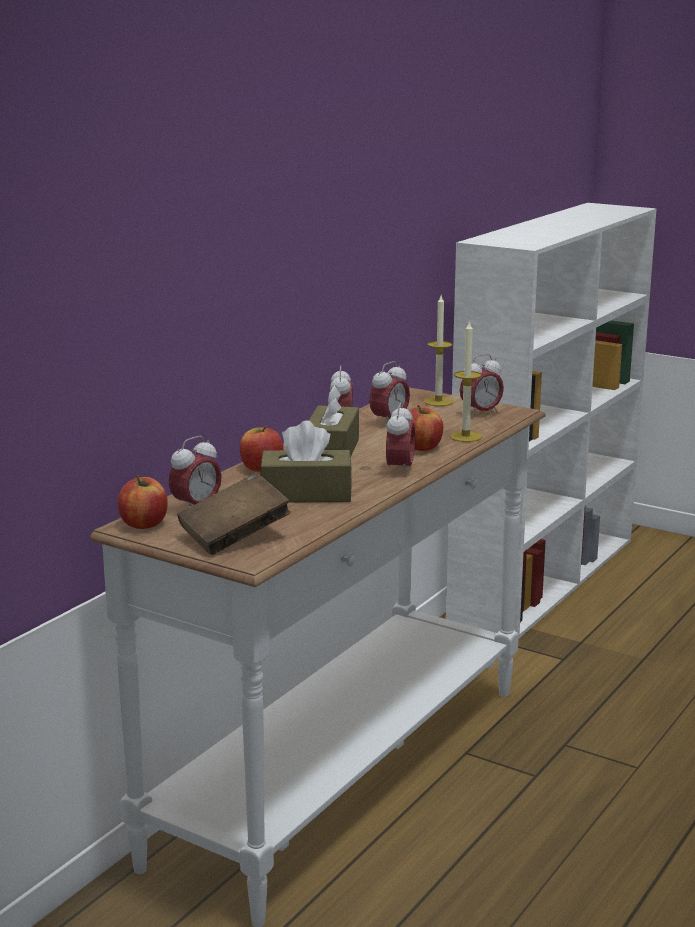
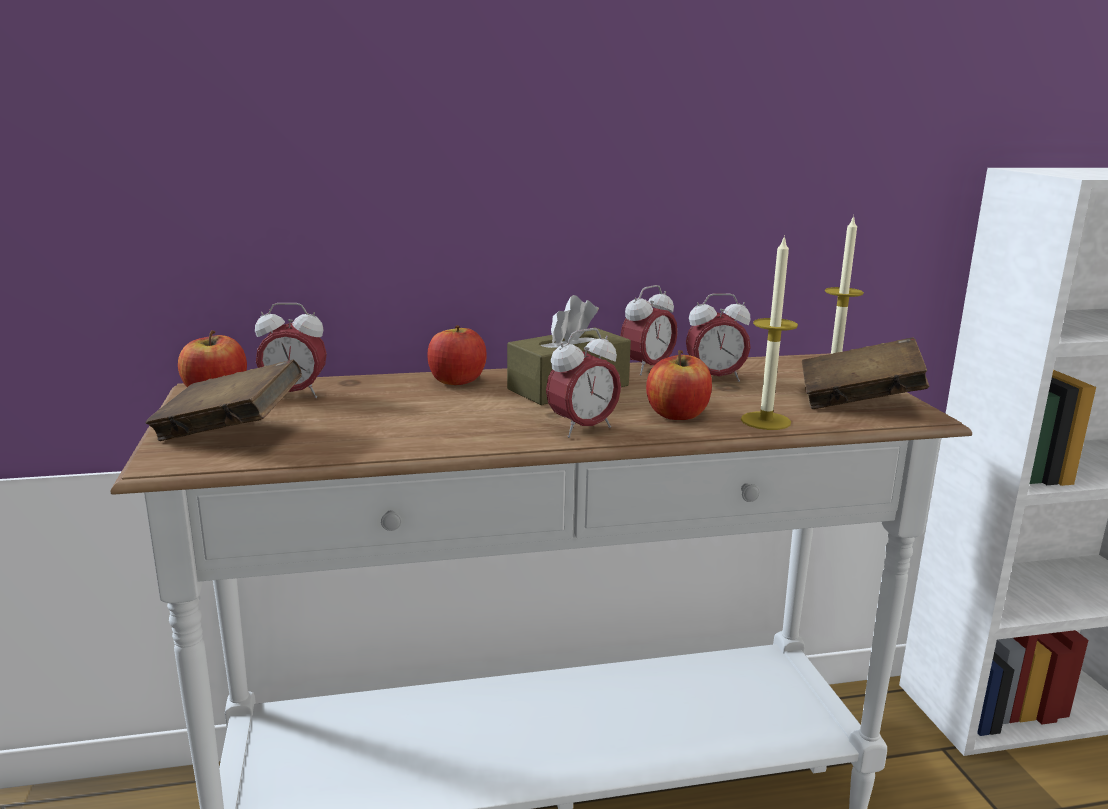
camera: 45 degrees right, 0 degrees up
brown tissue box [260,421,352,502] -> none
alarm clock [460,354,504,417] -> brown book [802,337,929,409]

